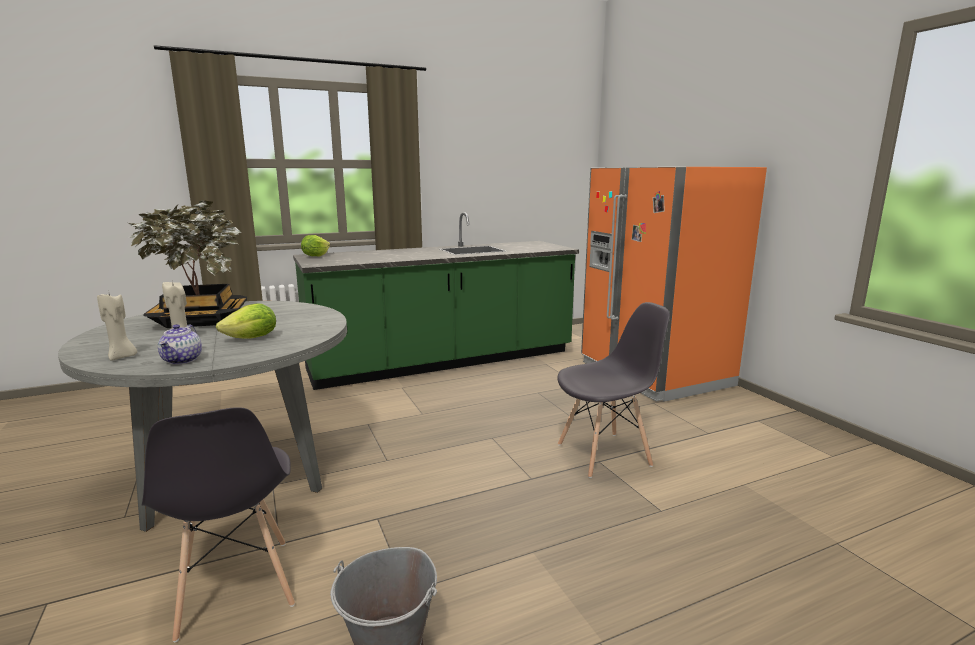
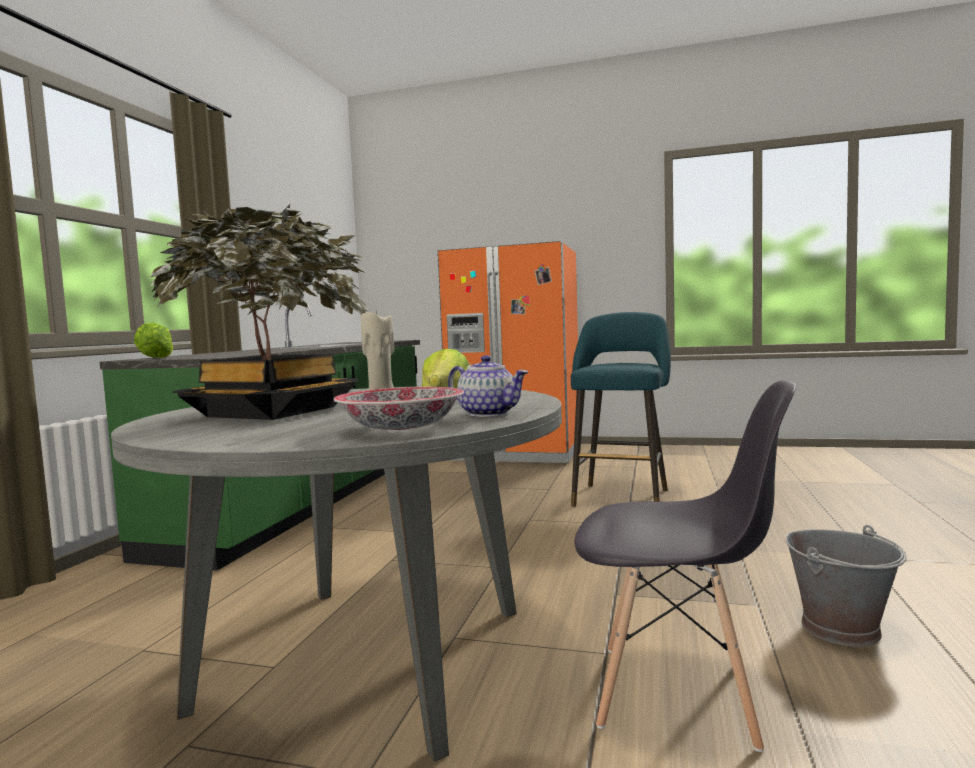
camera: 50 degrees left, 10 degrees down
beige candle [97,294,137,361] -> bowl [334,387,464,430]
grey chair [557,302,670,478] -> turquoise stool [571,312,671,507]

